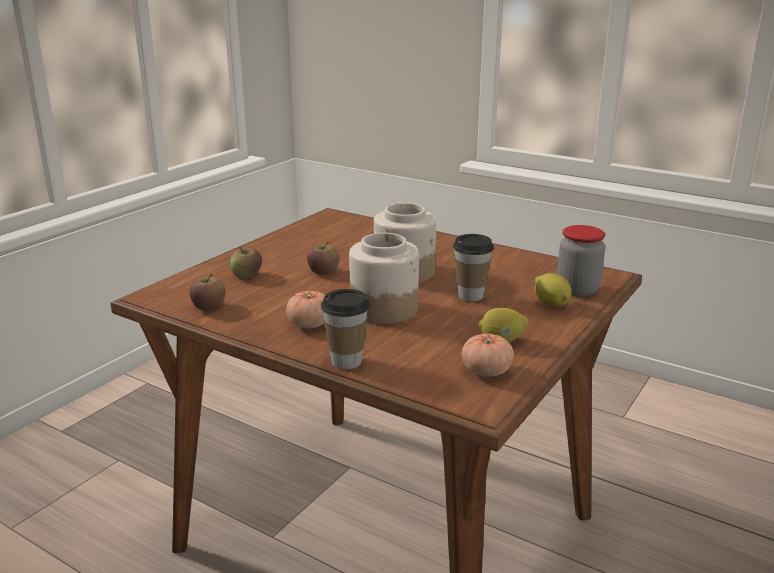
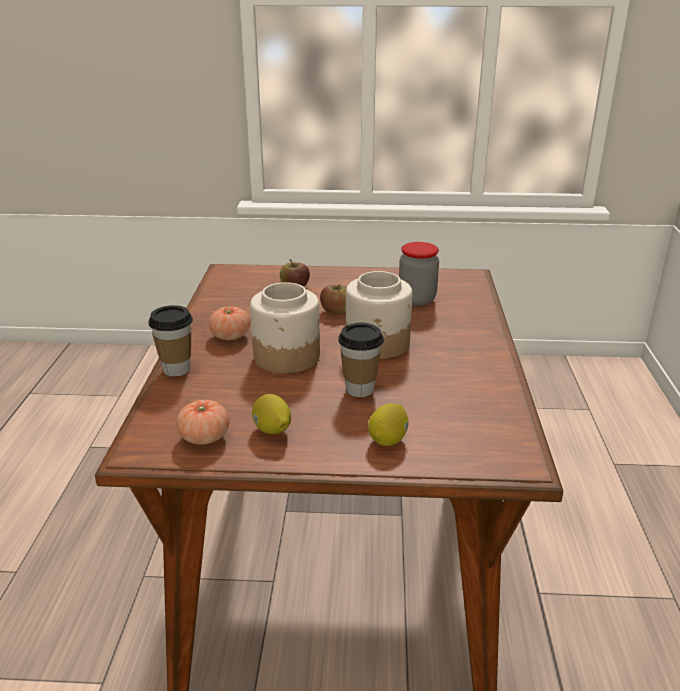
camera: 60 degrees right, 5 degrees up
apple [189,274,226,311] -> none
jar [557,225,605,296] -> jar moved to [399,242,439,306]

